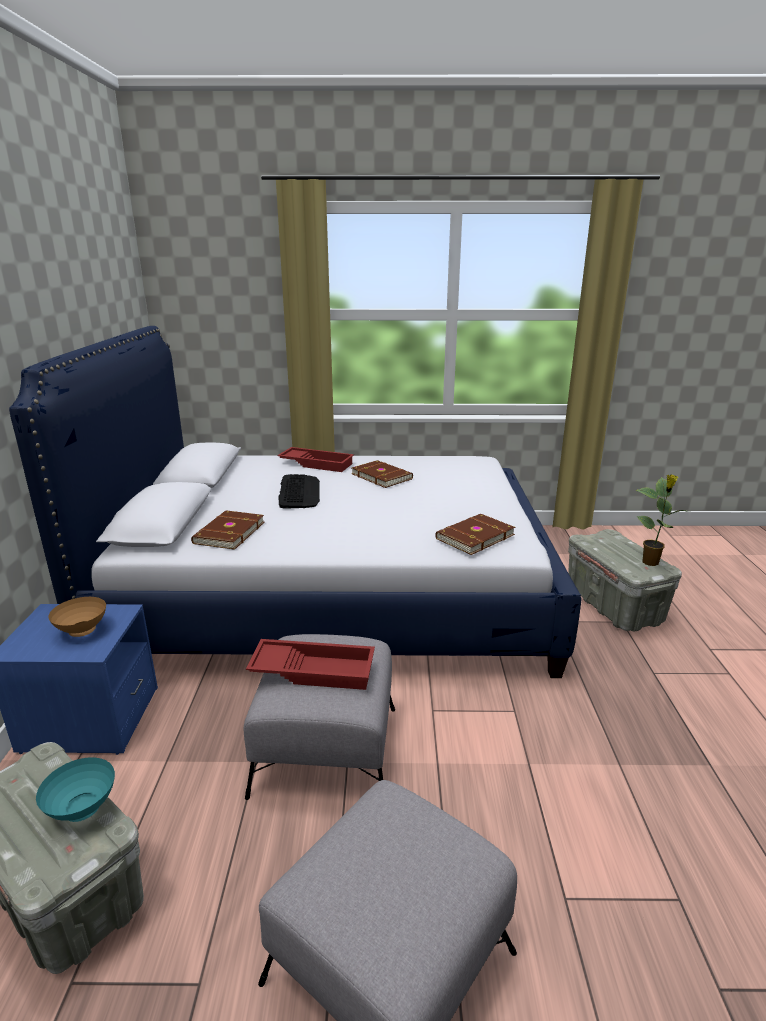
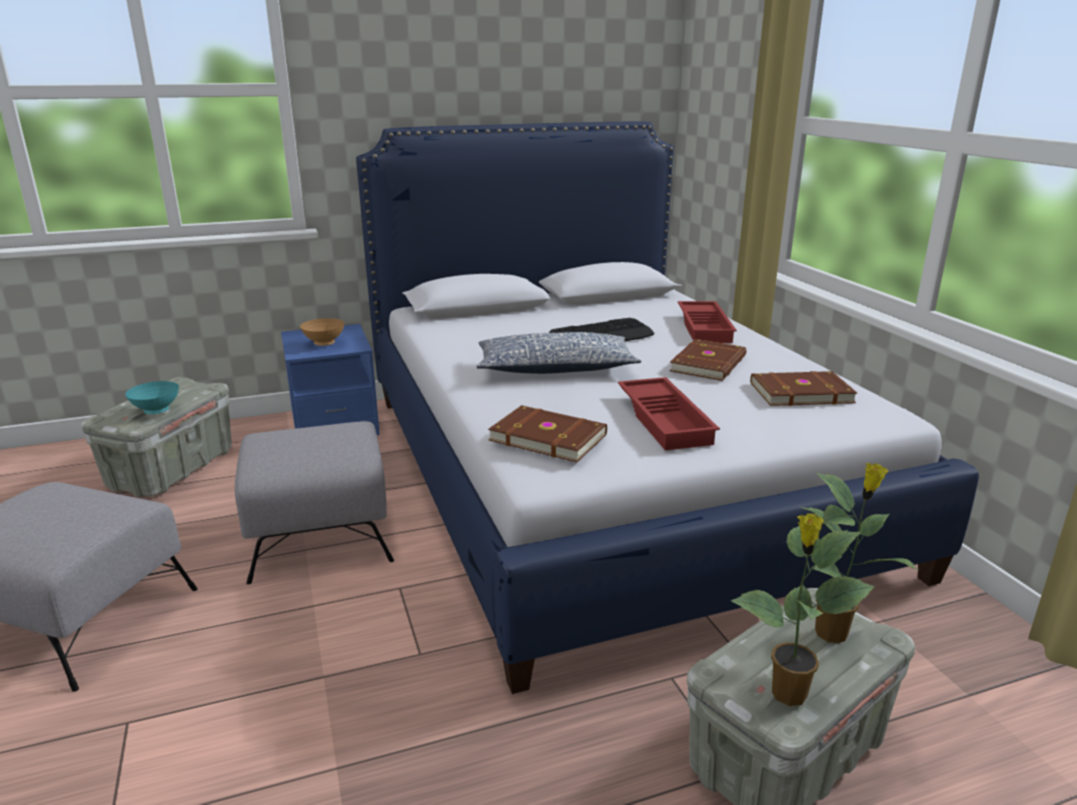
camera: 70 degrees right, 0 degrees up
brown book [191,510,264,550] -> brown book moved to [750,371,857,406]
red tray [246,639,375,690] -> red tray moved to [618,377,720,451]
none -> pillow [476,332,641,374]
none -> potted plant [800,463,918,643]

